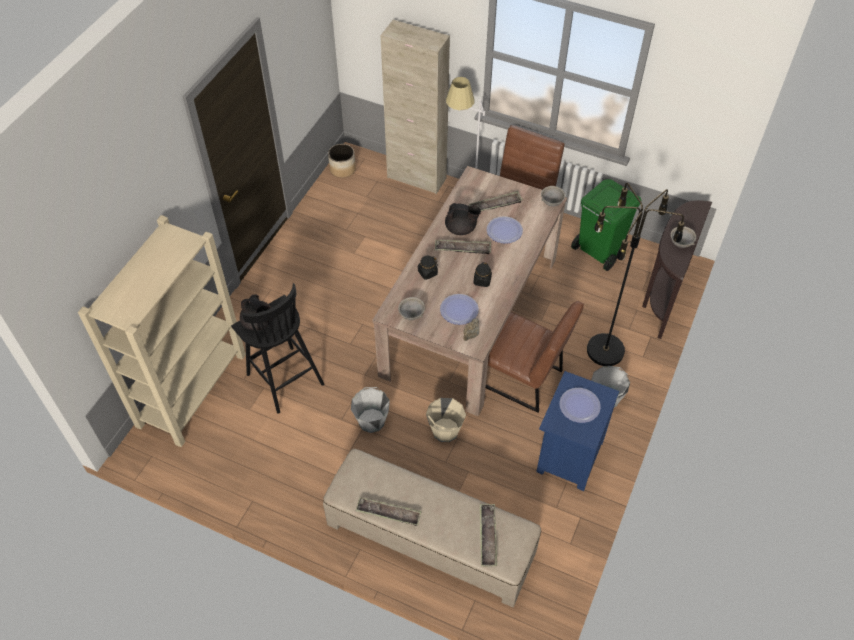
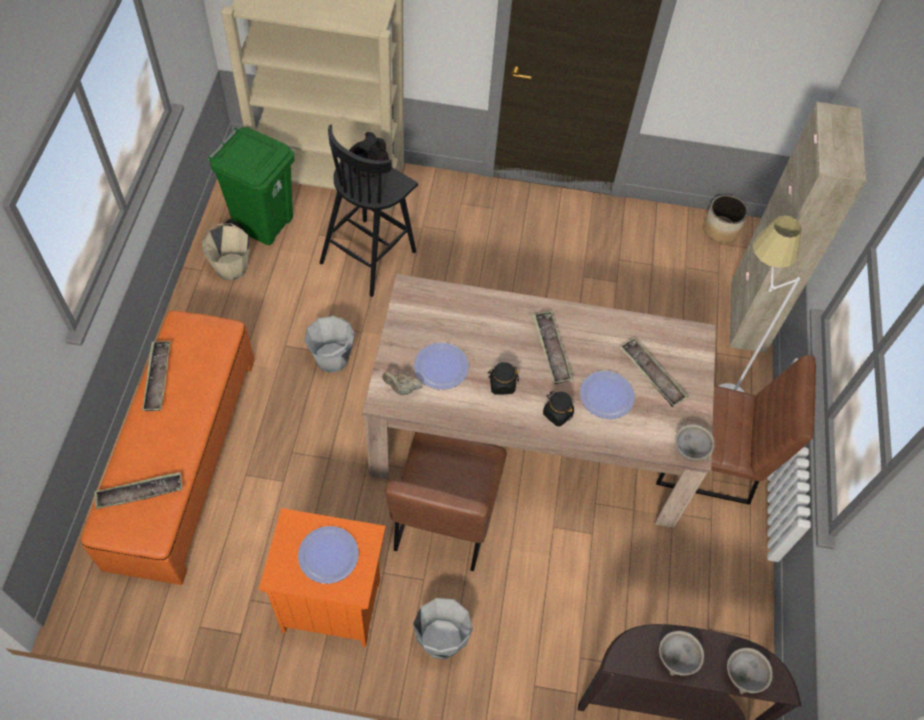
camera: 70 degrees right, 5 degrees up
beige bench [323,449,541,607] -> orange bench [81,311,254,585]
grey bowl [398,297,425,320] -> grey bowl moved to [727,648,773,694]
black jar [417,256,438,280] -> black jar moved to [543,391,574,426]
beige bucket [426,398,466,442] -> beige bucket moved to [202,223,250,280]
black teapot [445,203,481,235] -> none
blue nightstand [536,371,619,491] -> orange nightstand [259,508,386,647]
green trash can [571,179,641,271] -> green trash can moved to [207,127,294,245]
floor lamp [587,183,685,366] -> none

